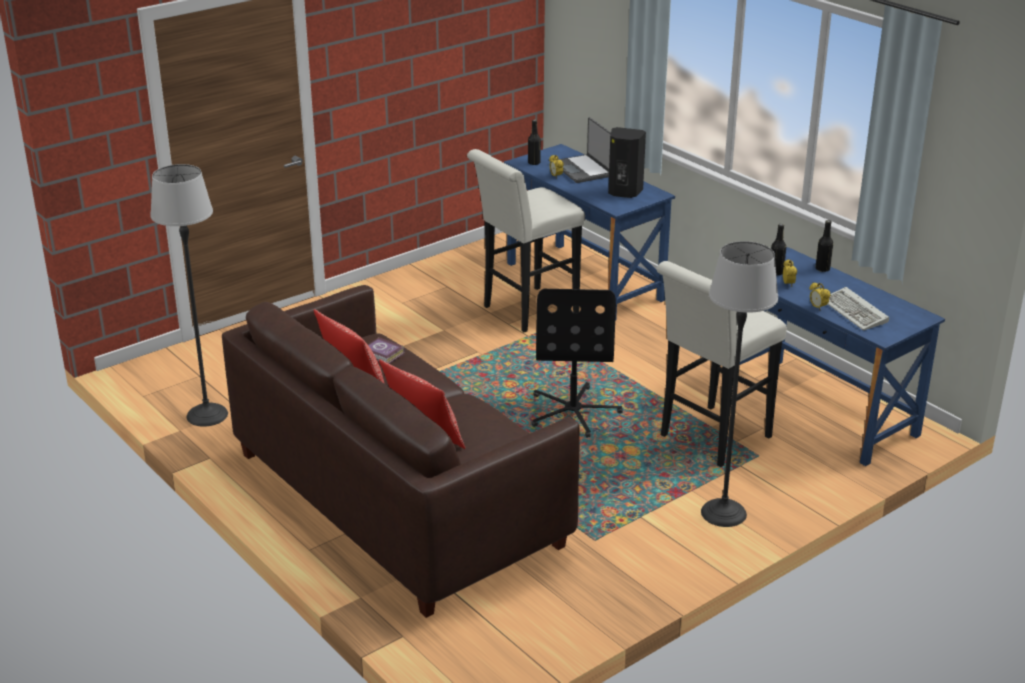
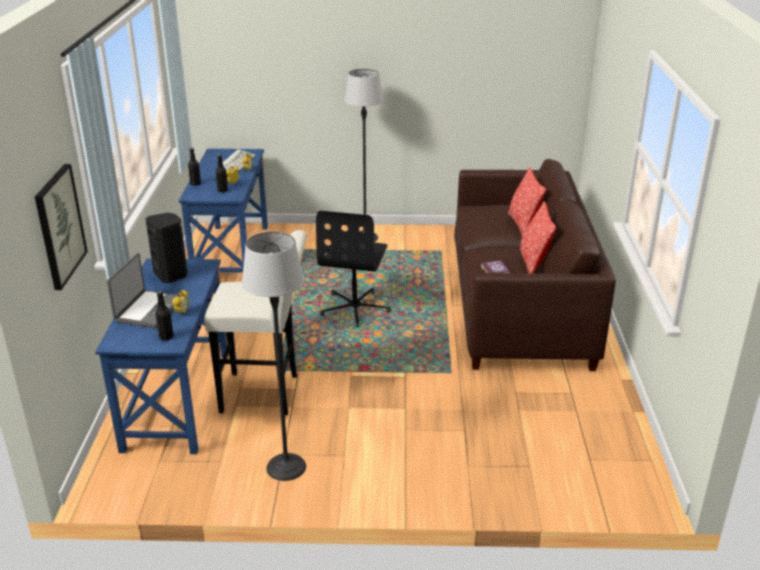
camera: 140 degrees left, 0 degrees up
floor lamp [150,164,228,427] -> floor lamp moved to [242,232,306,481]
black office chair [532,289,623,438] -> black office chair turned 150 degrees clockwise [316,211,391,327]
white stool [656,261,787,467] -> none
none -> picture [35,164,88,290]

